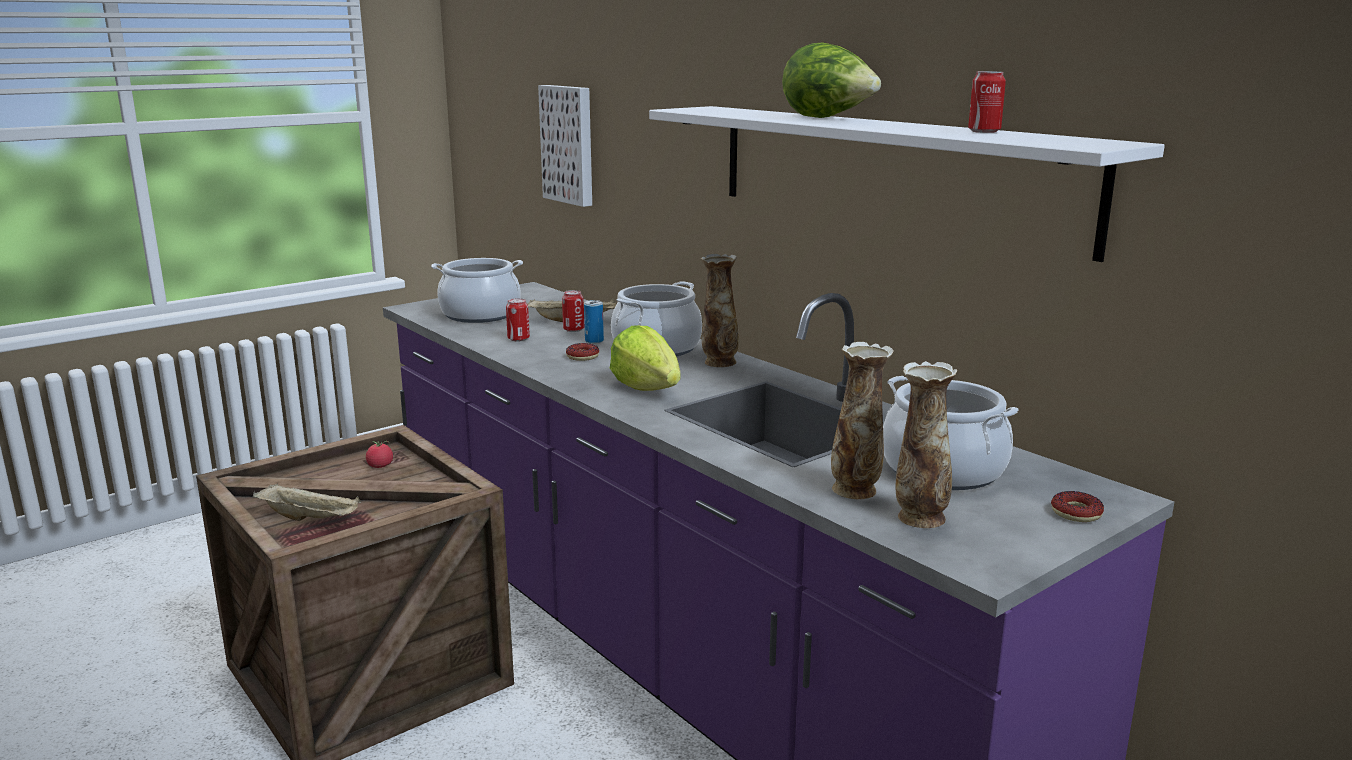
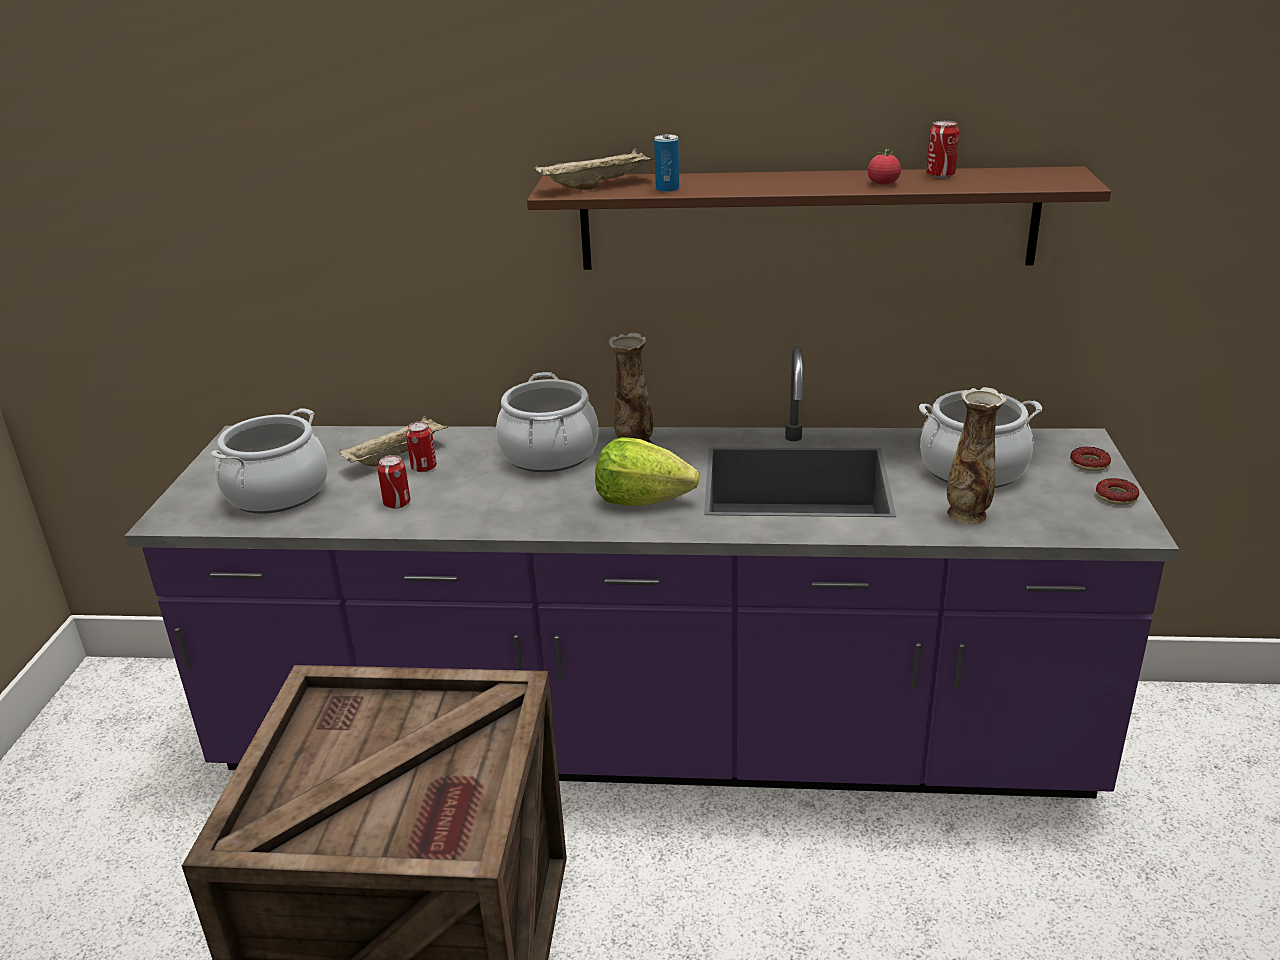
camera: 45 degrees left, 10 degrees up
beige tray [253,483,361,521] -> beige tray moved to [534,148,655,189]
tomato [366,441,393,468] -> tomato moved to [868,148,901,185]
picture [538,85,592,207] -> none
donut [566,343,599,361] -> donut moved to [1096,478,1139,505]
can [584,300,604,344] -> can moved to [654,134,680,192]
white shelf [649,106,1165,262] -> brown shelf [527,166,1111,270]
lettuce [782,42,881,118] -> none
vase [896,361,957,528] -> none

